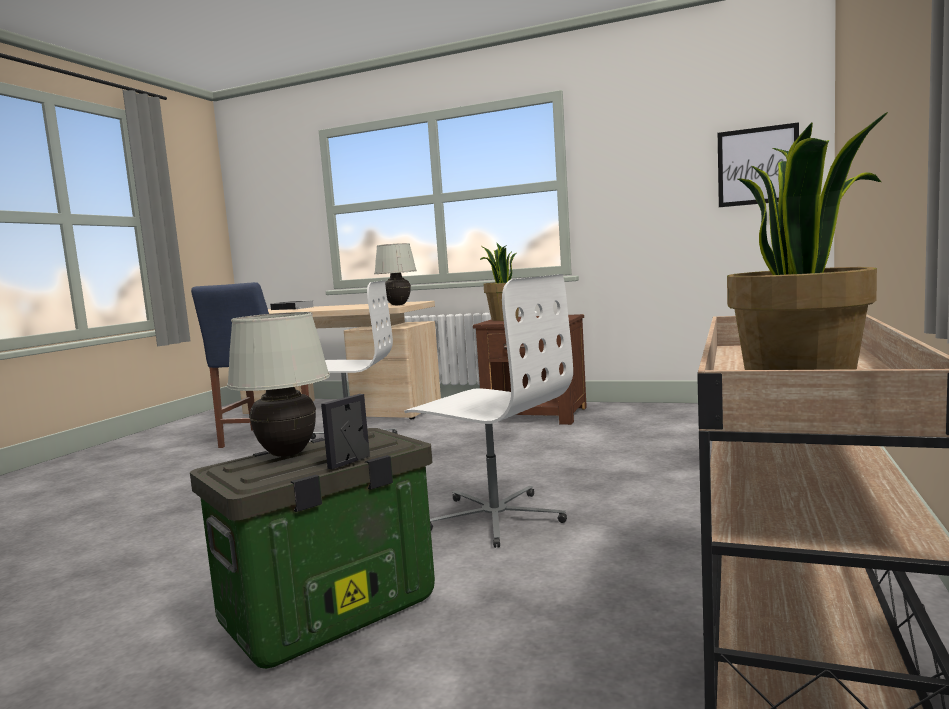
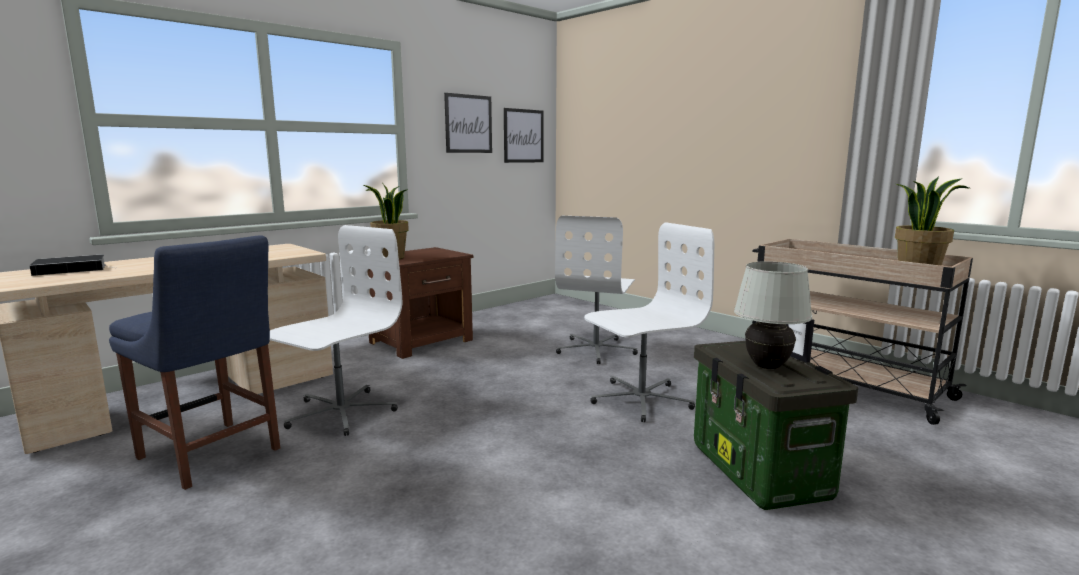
camera: 65 degrees left, 5 degrees up
white table lamp [374,243,417,305] -> none
none -> picture [444,93,492,153]
none -> white office chair [555,216,638,364]

